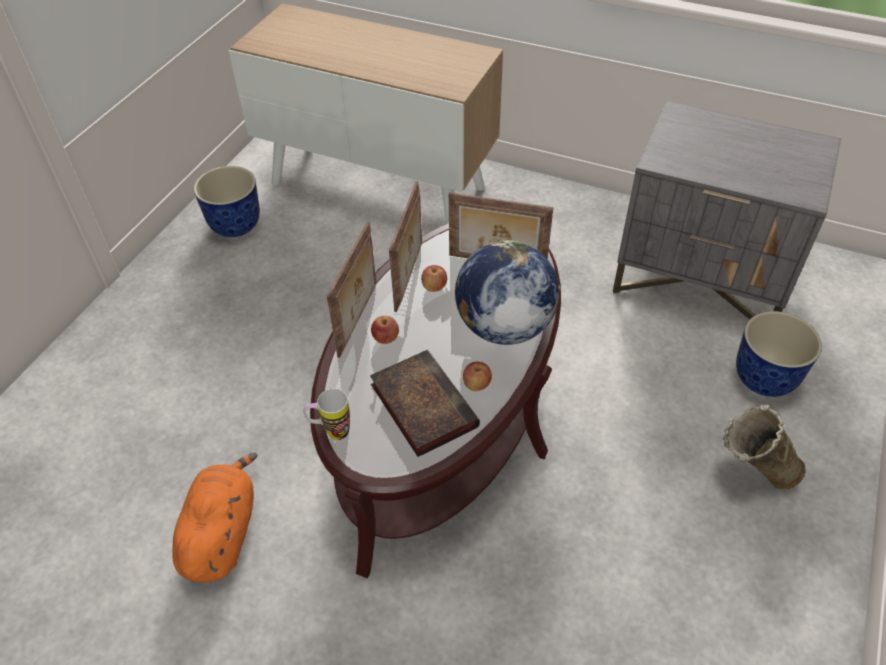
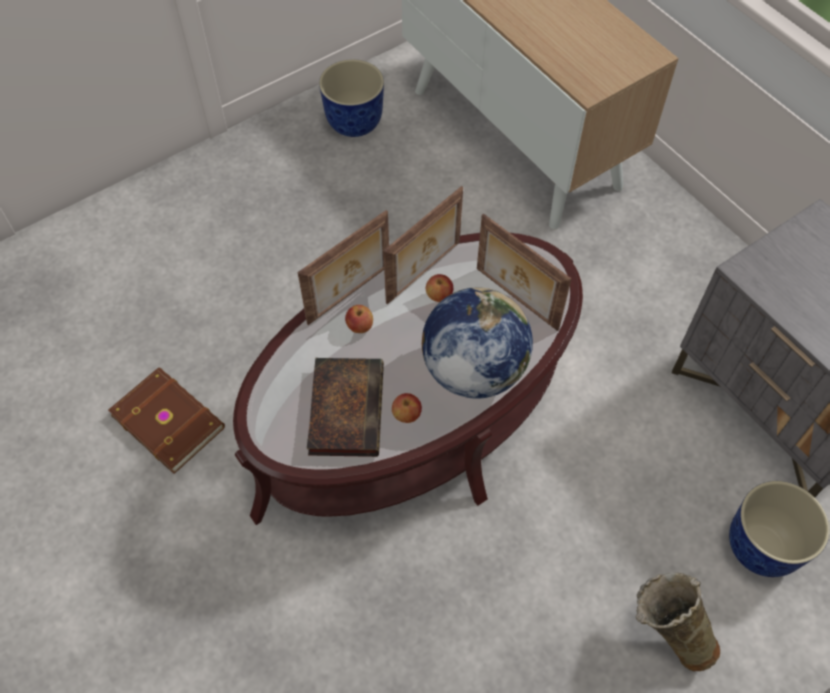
camera: 30 degrees right, 10 degrees up
orange plush toy [172,453,257,583] -> brown book [108,367,225,474]
mug [303,389,350,440] -> none

